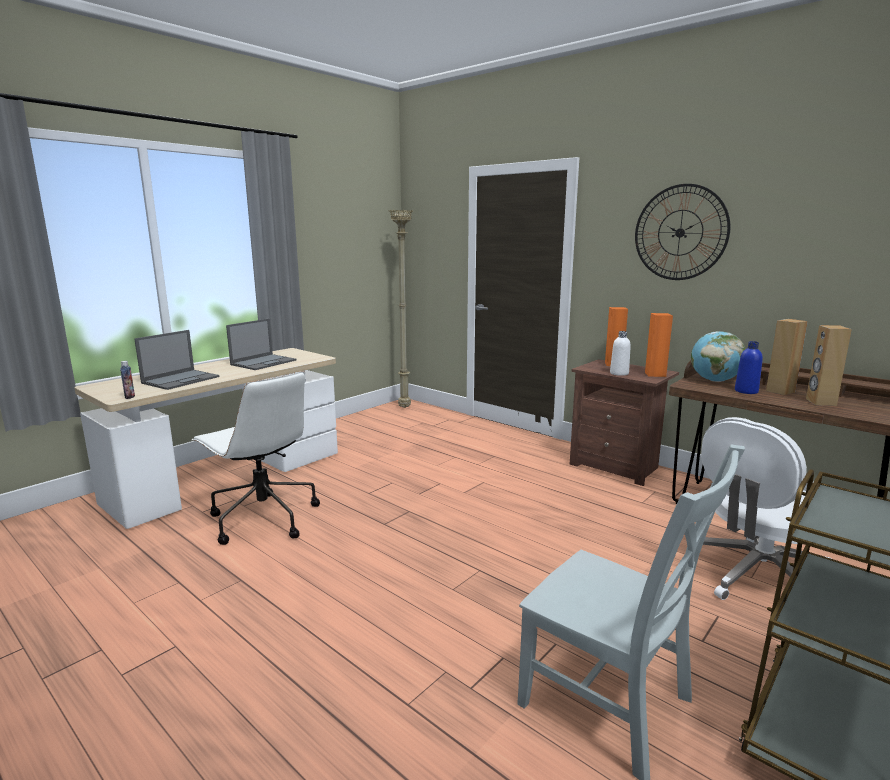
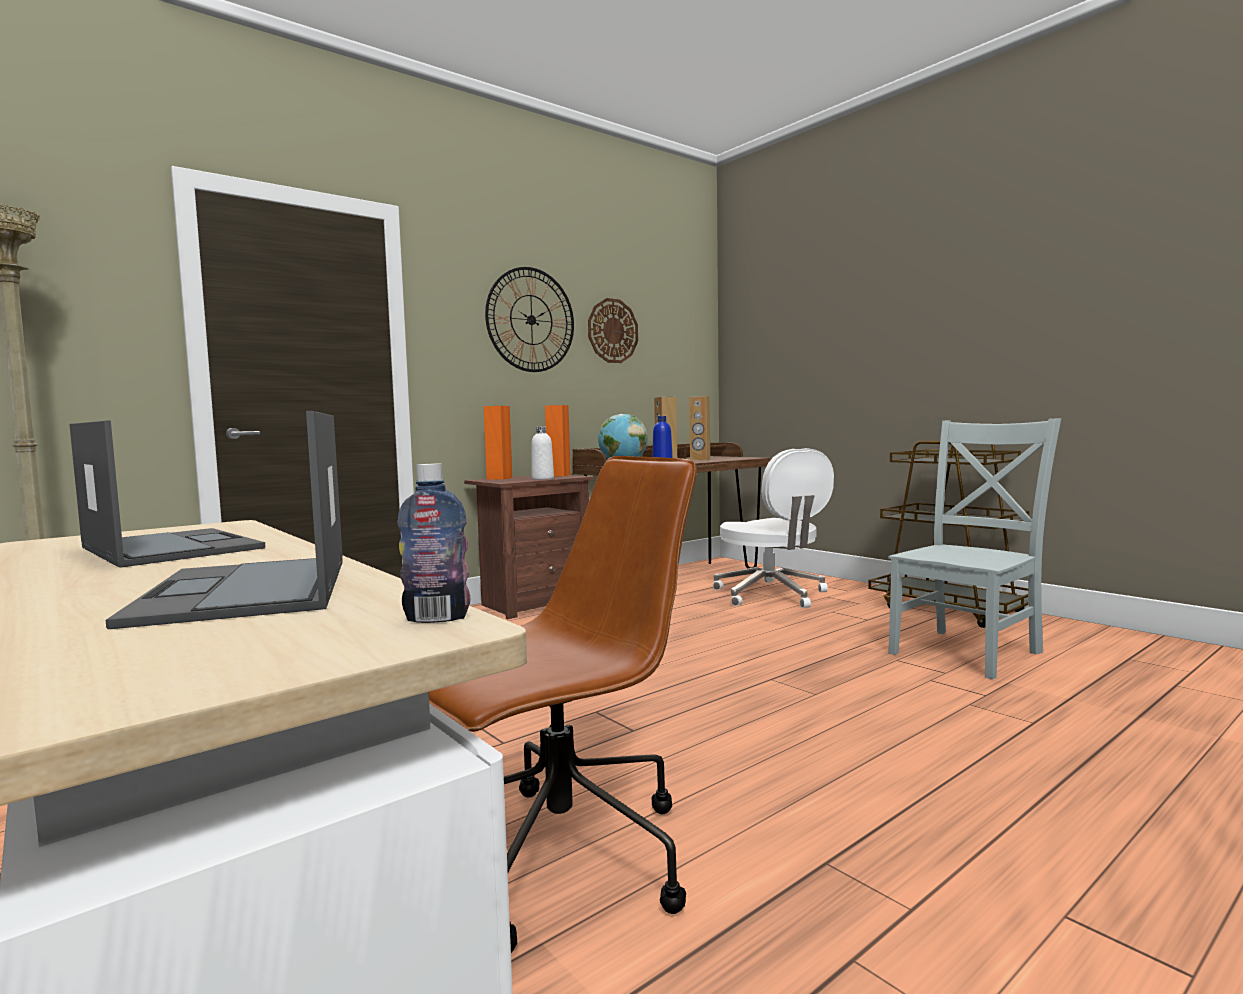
camera: 80 degrees left, 10 degrees down
laptop [134,330,219,390] -> laptop turned 150 degrees counterclockwise [106,411,343,629]
white office chair [192,371,320,545] -> brown office chair [429,456,697,953]
none -> wall clock [588,298,638,363]

